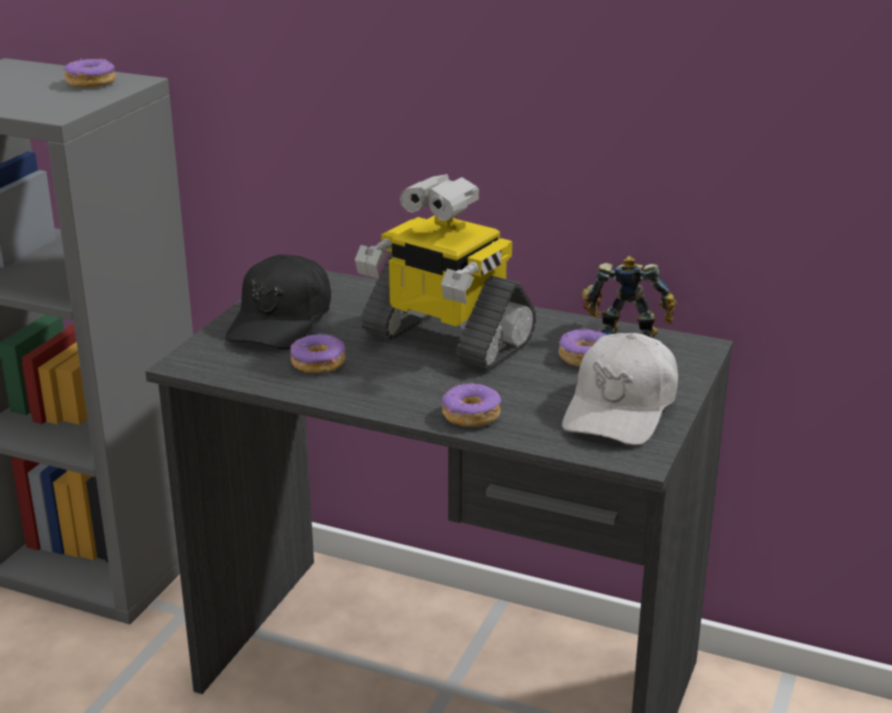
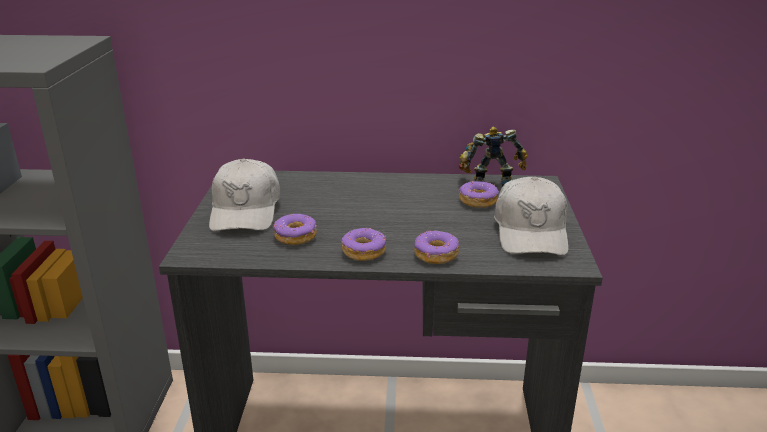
camera: 20 degrees left, 0 degrees up
donut [64,59,116,88] -> donut moved to [342,228,386,261]
black cap [225,254,331,349] -> white cap [209,158,280,231]
toy robot [355,174,536,371] -> none

